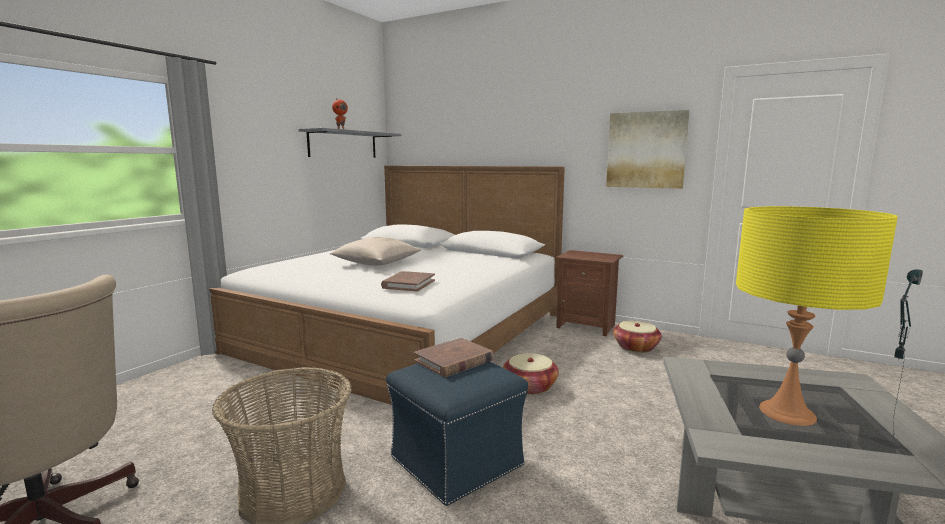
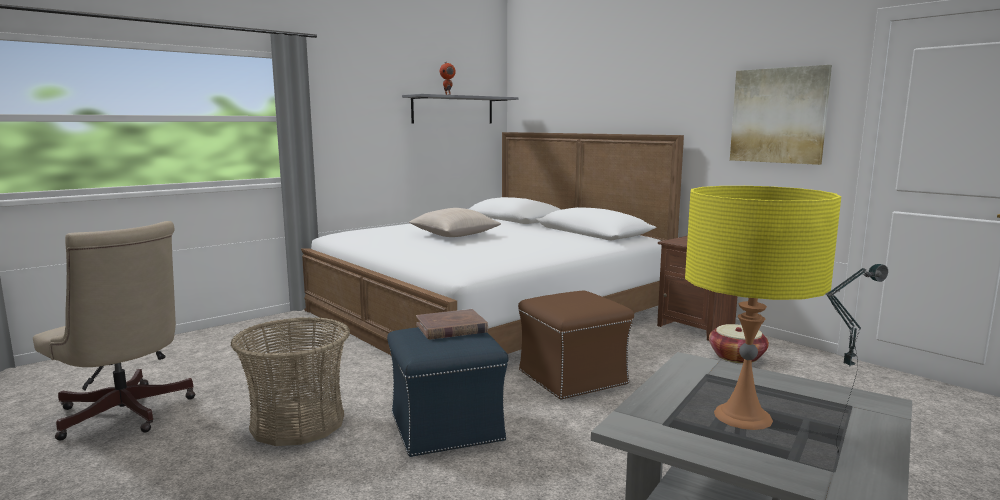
camera: 20 degrees right, 0 degrees up
brown book [381,271,435,292] -> none
basket [503,353,559,395] -> brown ottoman [518,291,634,400]

